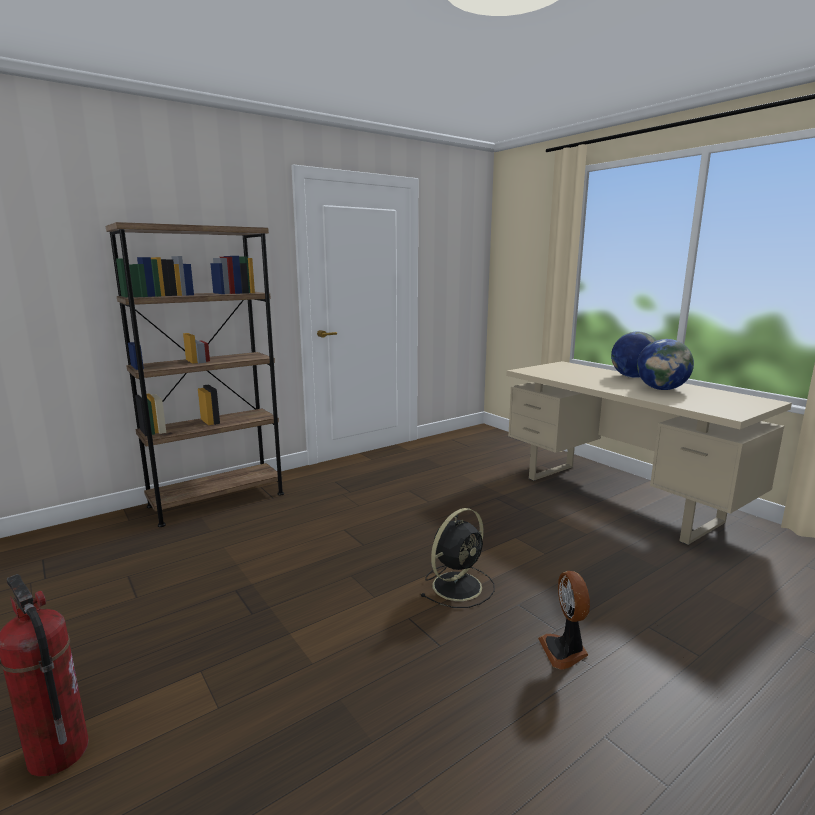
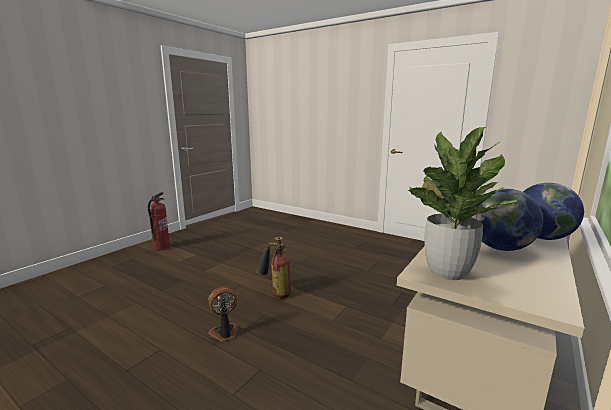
camera: 70 degrees right, 0 degrees up
brown bookcase [106,222,284,527] -> none
black fan [420,508,495,608] -> fire extinguisher [255,237,291,299]
none -> potted plant [407,127,518,280]

